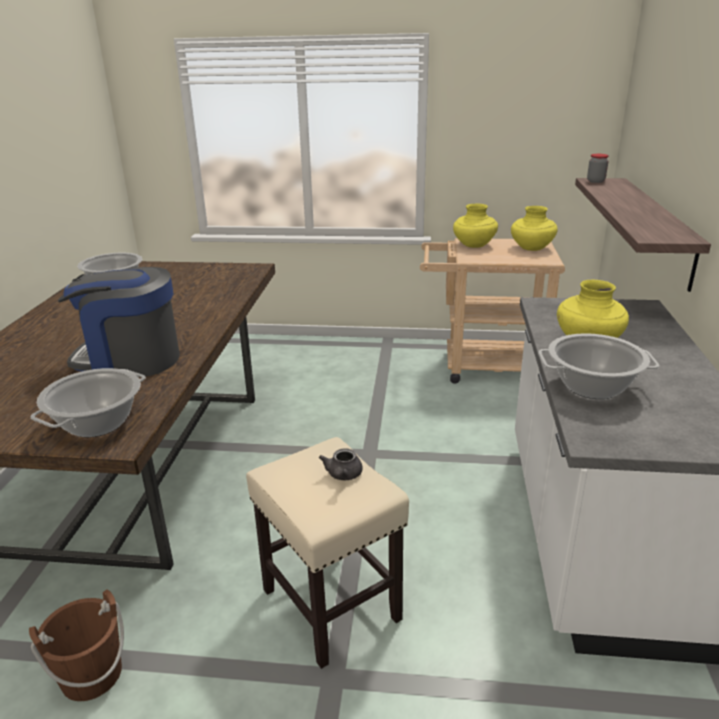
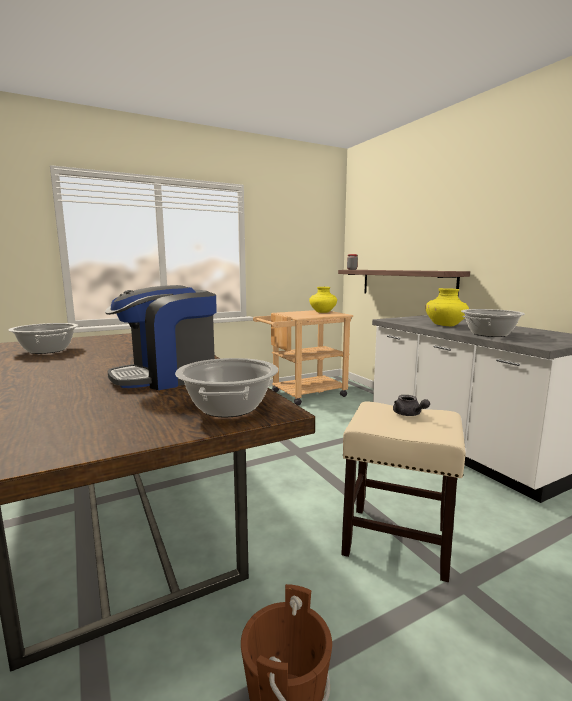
camera: 35 degrees left, 15 degrees down
yellow vase [453,204,498,248] -> none

